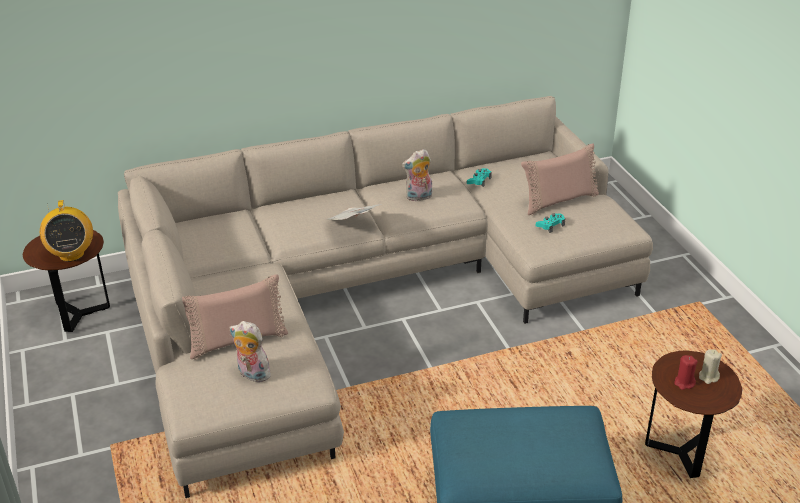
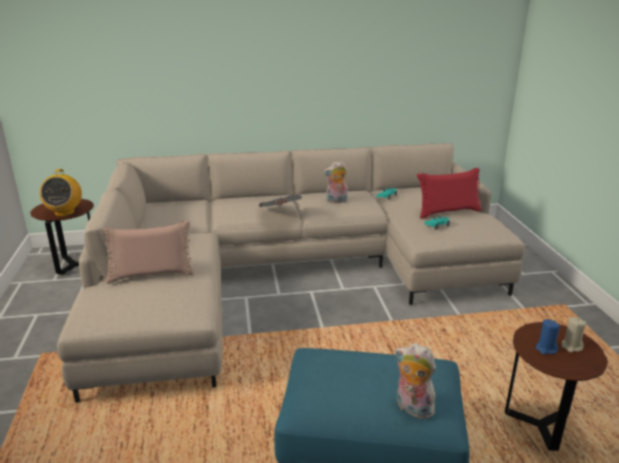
camera: 10 degrees right, 10 degrees down
plush toy [230,321,271,382] -> plush toy moved to [394,343,437,419]
beige pillow [521,143,599,216] -> red pillow [417,168,481,219]
red candle [674,355,698,390] -> blue candle [536,319,560,355]

